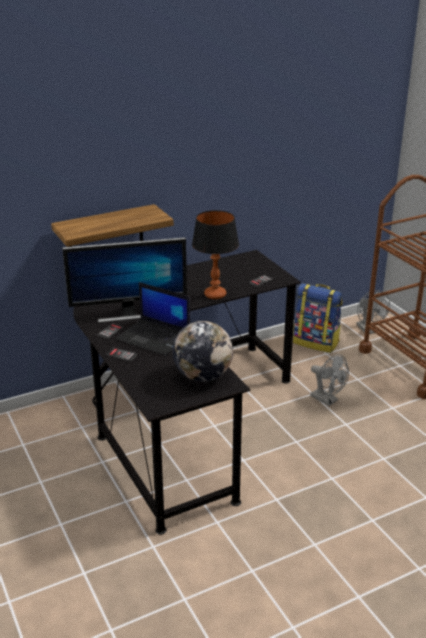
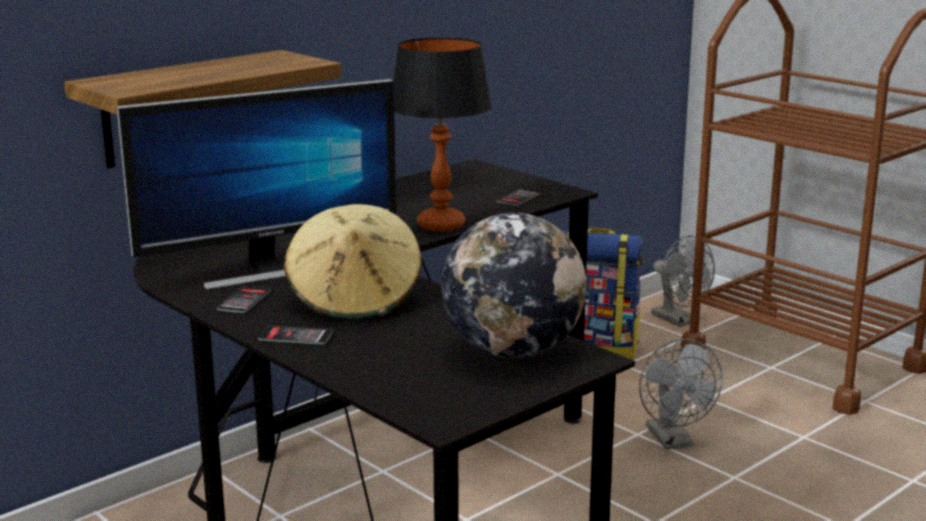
camera: 15 degrees left, 10 degrees down
laptop [116,282,190,356] -> beige hat [284,204,422,320]
grey fan [310,354,349,406] -> grey fan turned 45 degrees clockwise [639,339,723,449]

